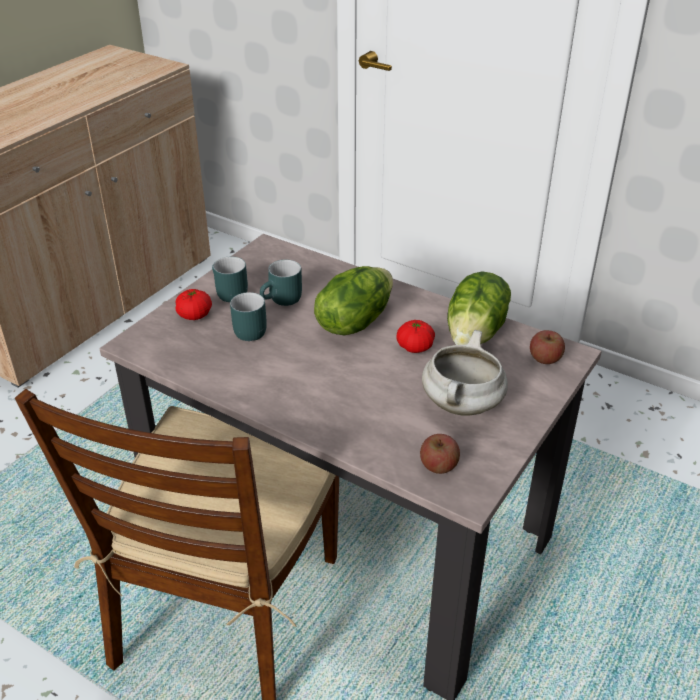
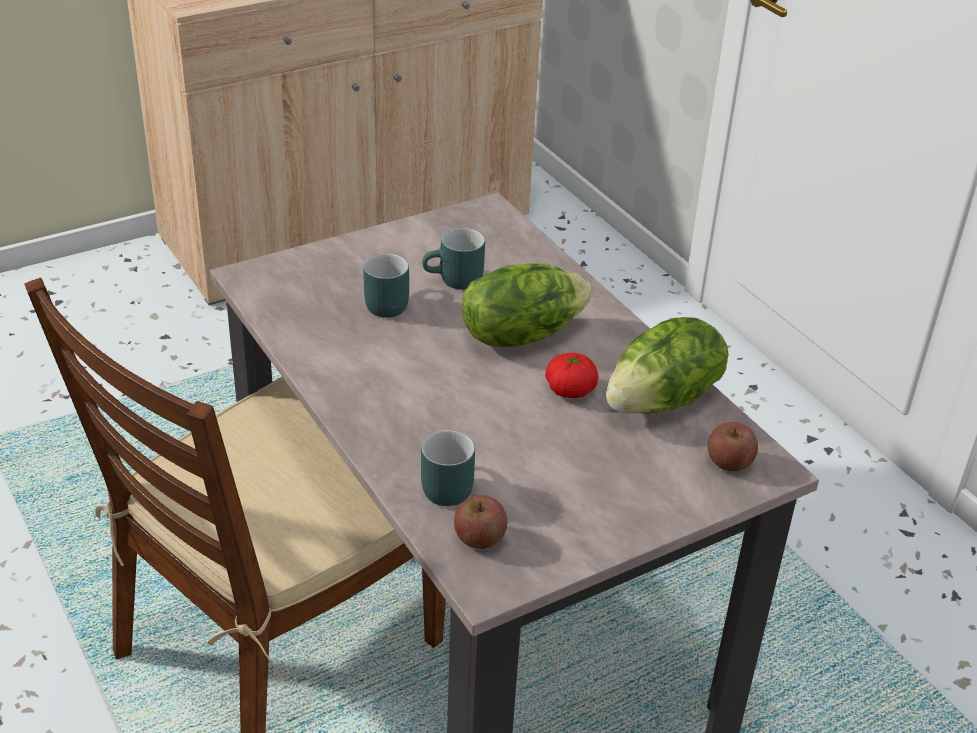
camera: 25 degrees right, 0 degrees up
tomato [176,289,212,320] -> none
turquoise mug [212,256,248,302] -> turquoise mug moved to [421,430,475,506]
white cooking pot [422,330,508,416] -> none

